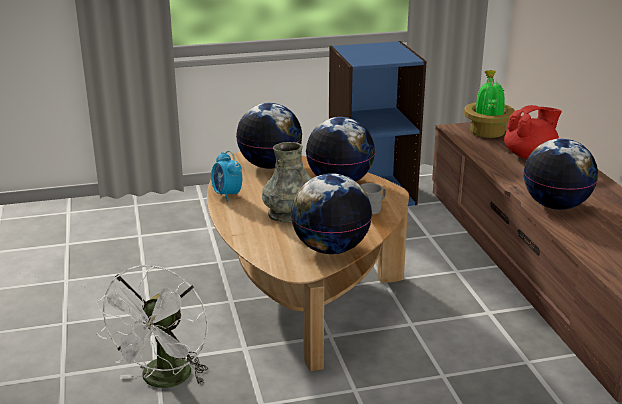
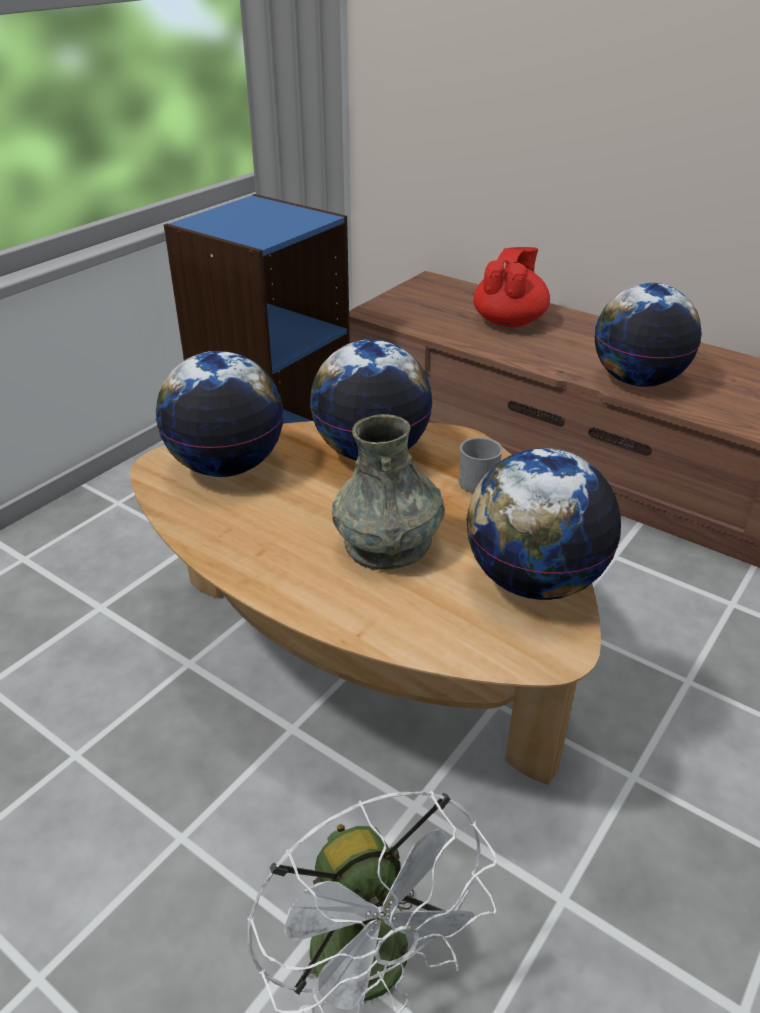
camera: 40 degrees left, 10 degrees up
alarm clock [211,150,242,201] -> none
potted plant [464,70,515,138] -> none

